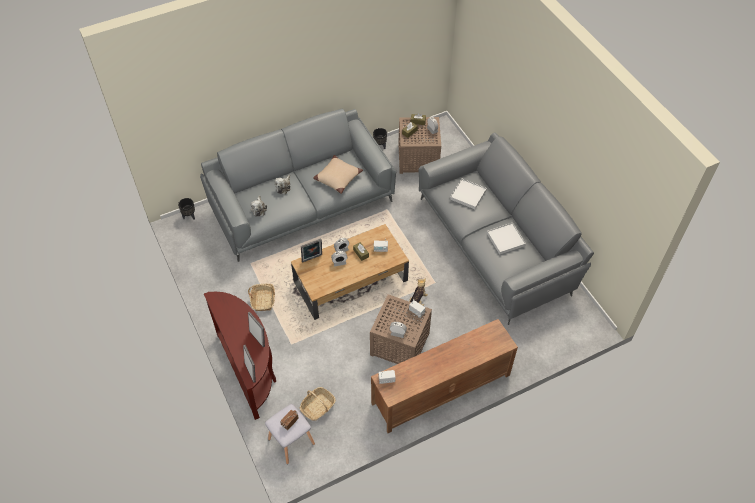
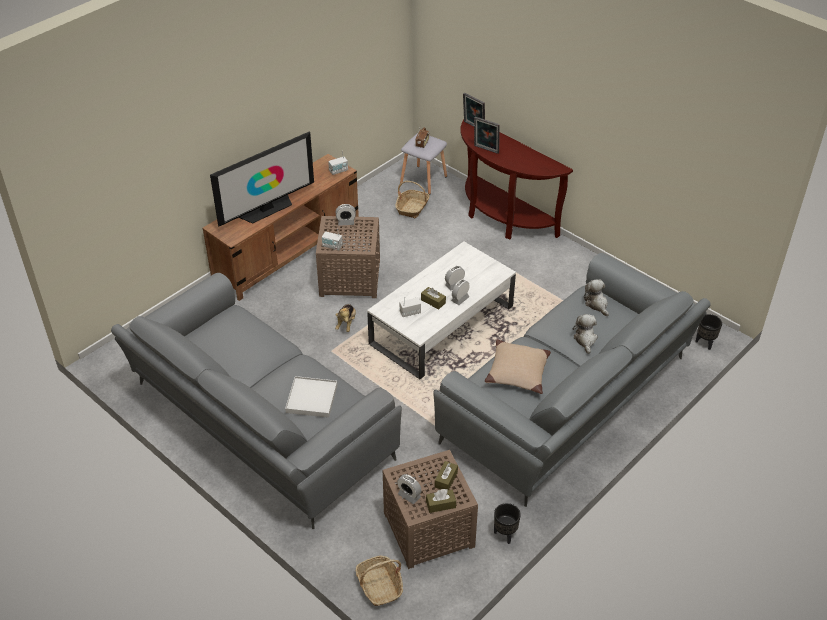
camera: 160 degrees right, 10 degrees down
basket [248,284,275,311] -> basket moved to [356,555,403,606]
brown coffee table [291,224,409,320] -> white coffee table [367,241,516,379]
picture frame [301,239,322,263] -> none
white tray [487,223,526,255] -> none
none -> television [210,131,314,226]

